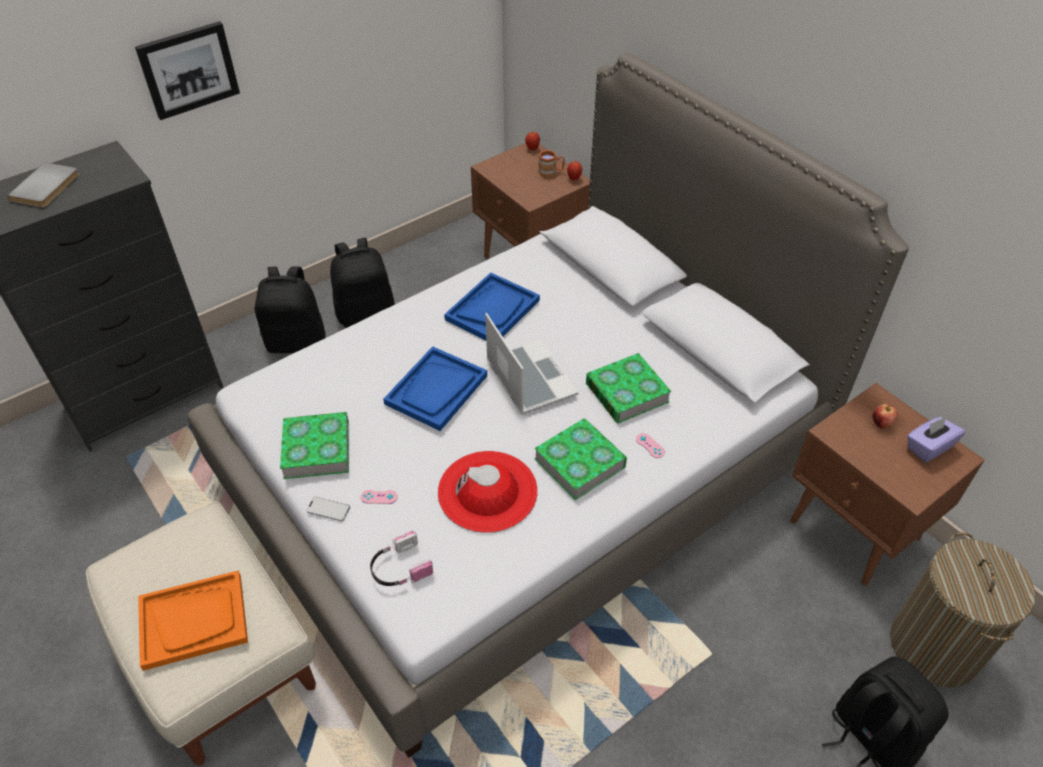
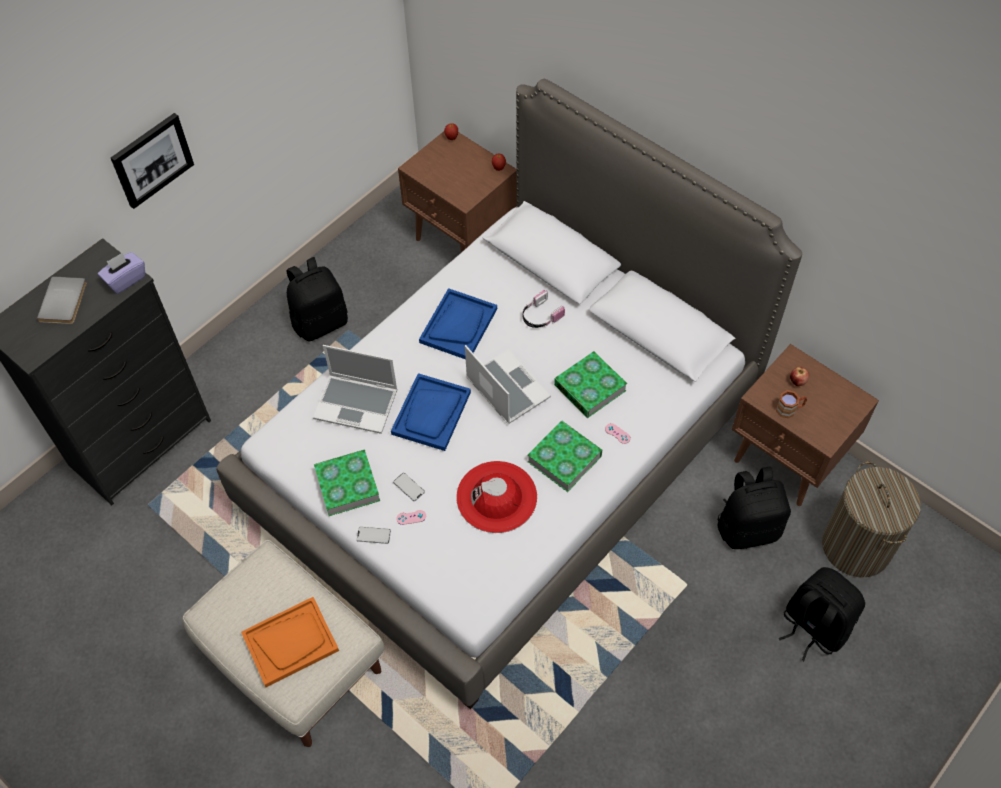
camera: 10 degrees left, 10 degrees up
black backpack [255,267,326,353] -> black backpack moved to [718,467,791,549]
headphones [370,531,433,586] -> headphones moved to [522,290,565,328]
brown mug [538,150,565,177] -> brown mug moved to [776,390,807,418]
purple tissue box [907,416,965,463] -> purple tissue box moved to [97,252,145,294]
none -> laptop [313,345,398,434]
none -> phone [393,473,425,501]

